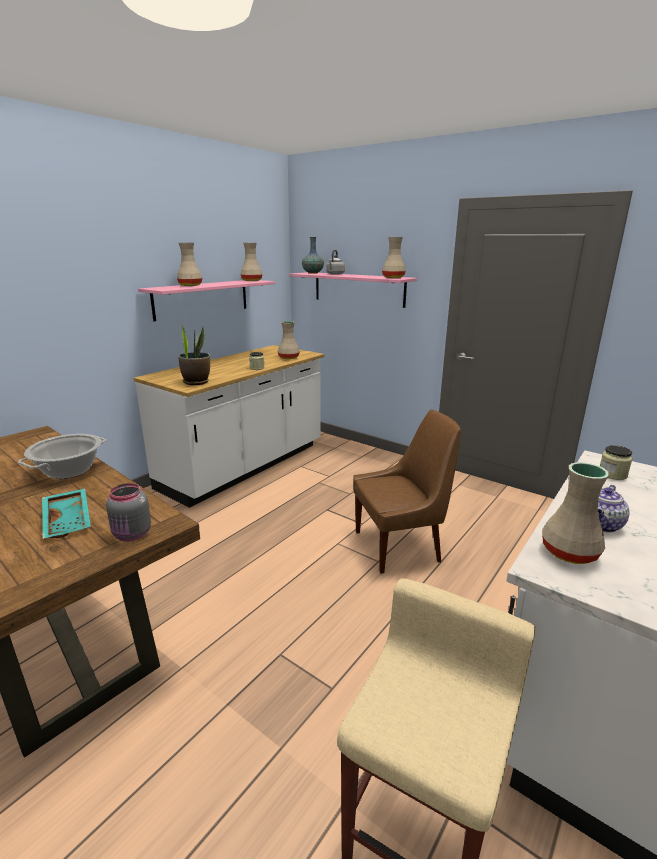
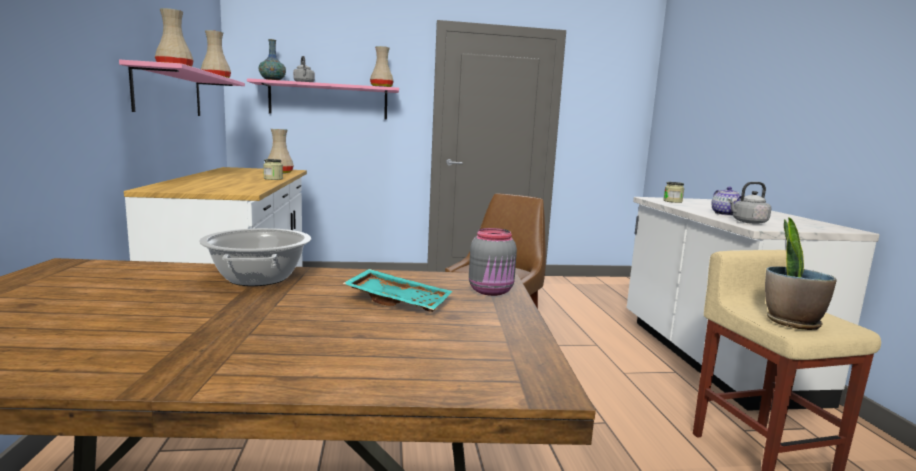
camera: 45 degrees left, 10 degrees down
potted plant [178,324,210,385] -> potted plant moved to [765,217,836,330]
beige vase [542,462,609,564] -> grey kettle [727,182,771,224]

